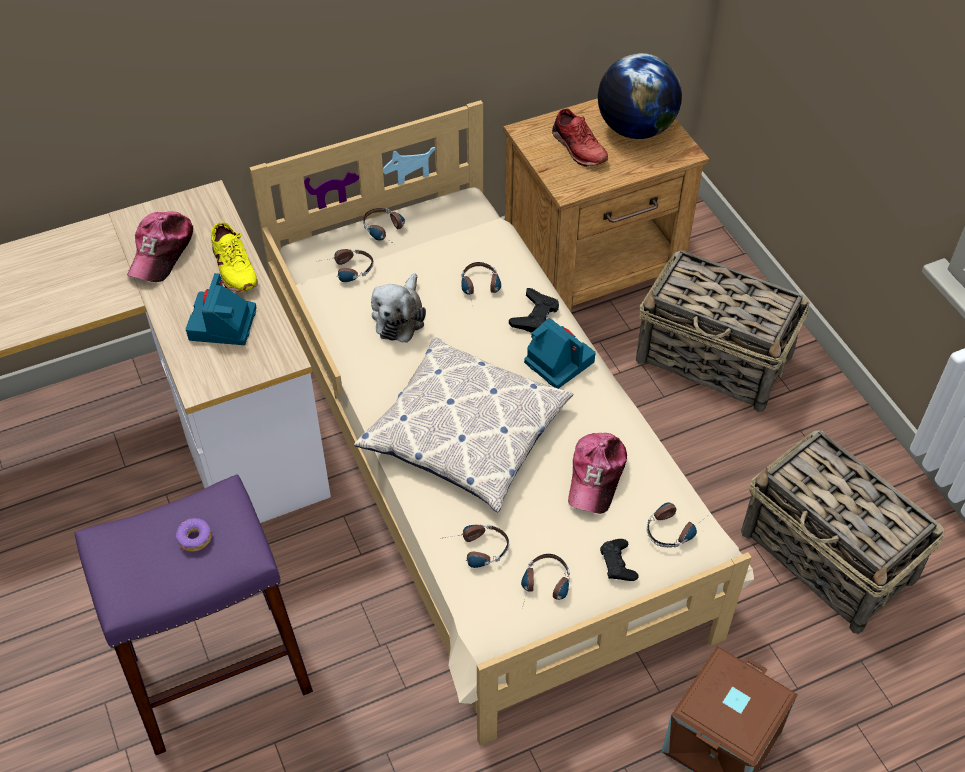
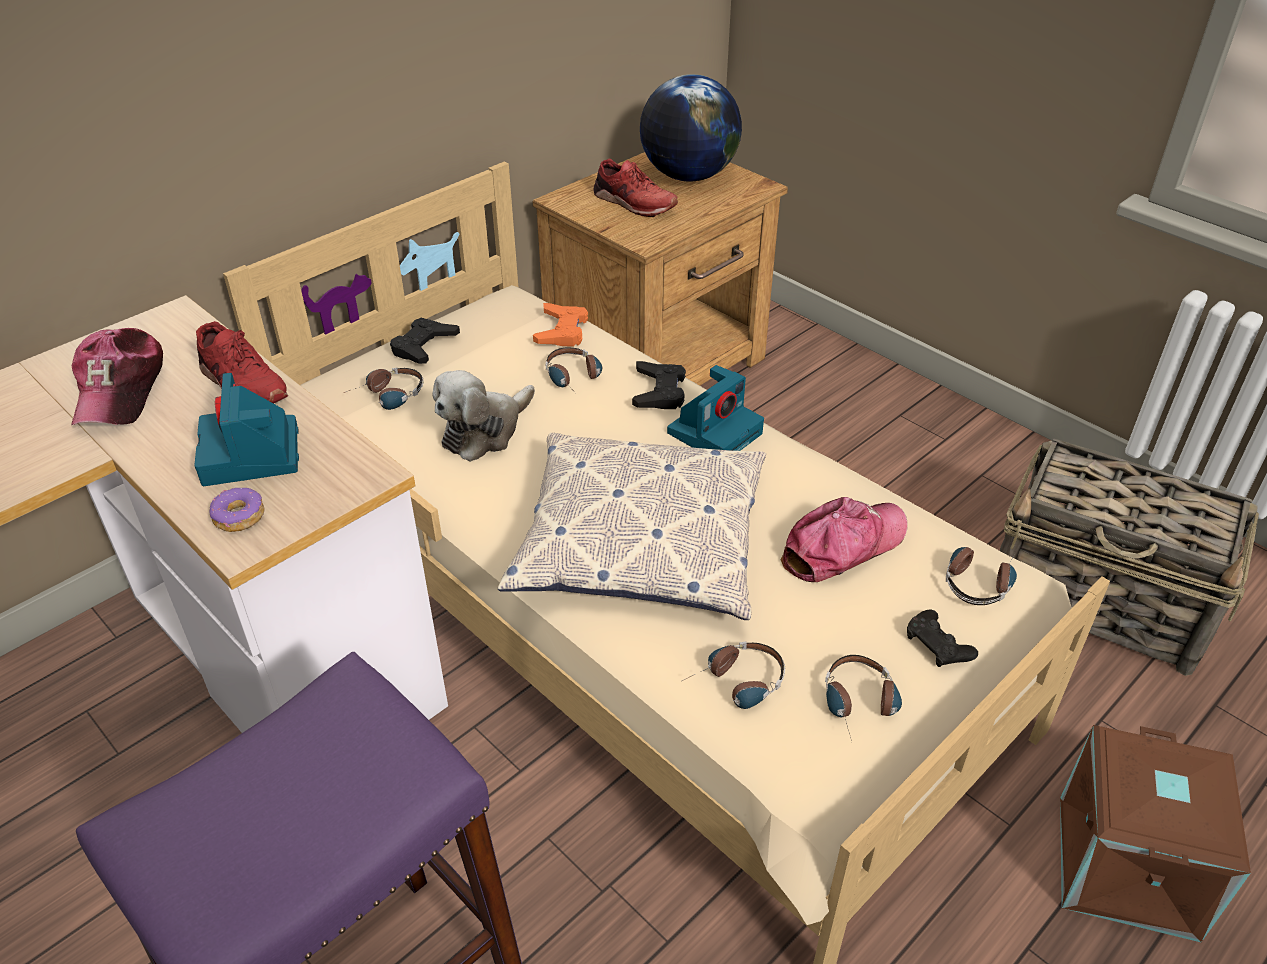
camera: 20 degrees left, 10 degrees down
donut [176,518,211,552] -> donut moved to [210,488,265,532]
yellow shoe [211,222,258,292] -> red shoe [196,321,288,404]
headphones [363,208,405,244] -> black game controller [390,318,460,364]
plush toy [371,273,426,343] -> plush toy turned 45 degrees clockwise [432,370,535,462]
camera [524,318,596,389] -> camera turned 105 degrees clockwise [667,365,764,451]
cap [568,433,627,514] -> cap turned 120 degrees counterclockwise [780,497,908,582]
basket [636,250,810,413] -> none
none -> orange game controller [533,303,588,347]

